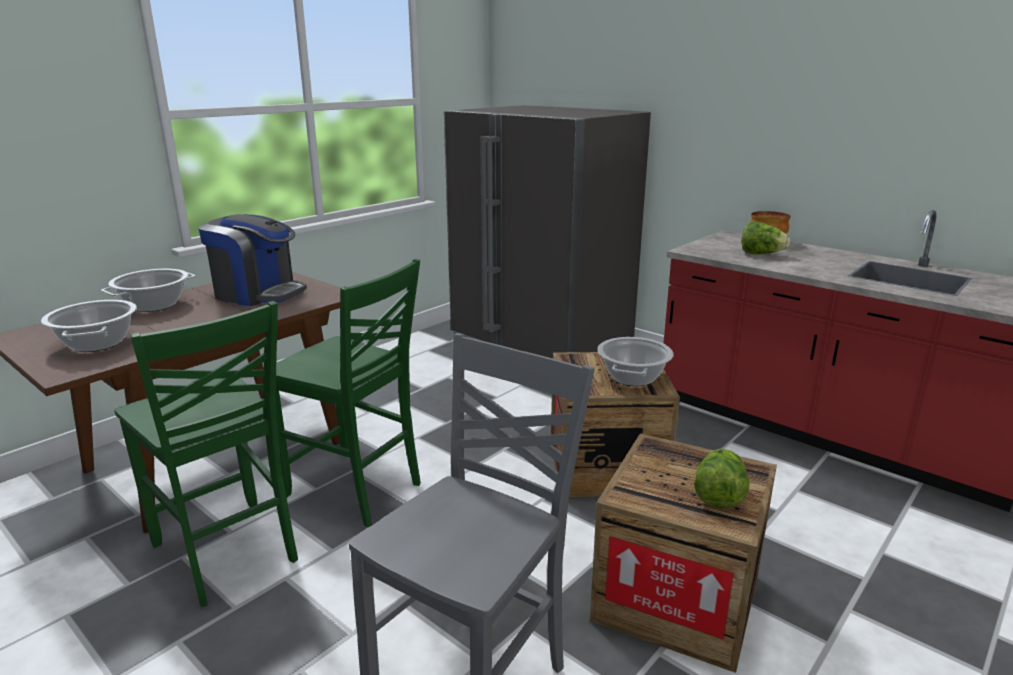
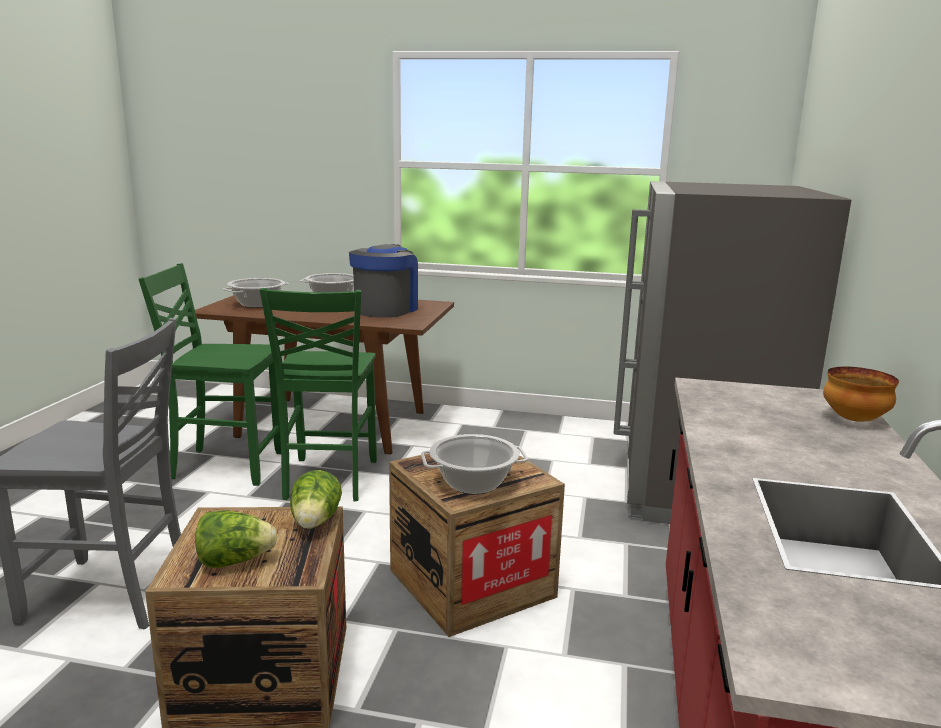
camera: 60 degrees right, 5 degrees down
green chair [114,301,298,607] -> green chair turned 75 degrees clockwise [139,263,281,486]
coffee machine [198,214,307,306] -> coffee machine turned 150 degrees counterclockwise [349,244,418,318]
lettuce [742,222,790,254] -> lettuce moved to [290,470,342,529]

